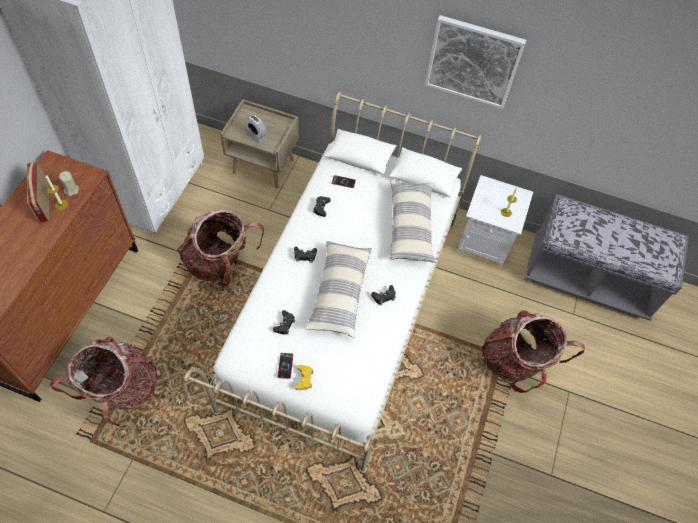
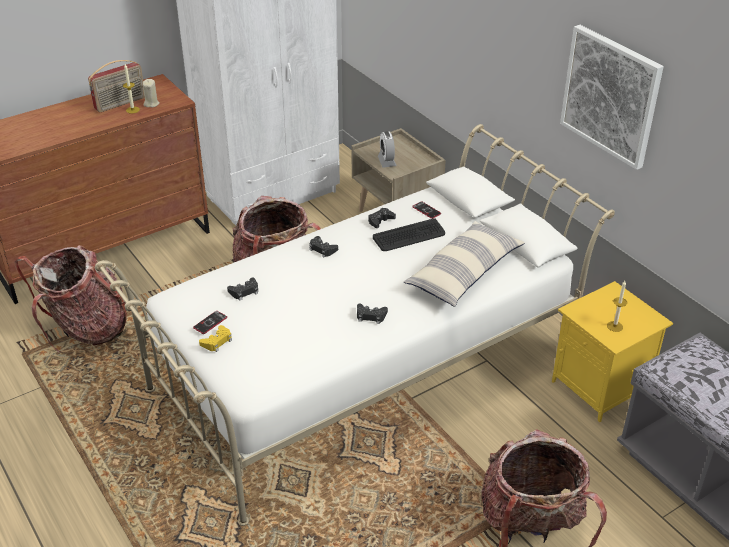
camera: 40 degrees right, 20 degrees down
radio [27,162,49,222] -> radio turned 150 degrees counterclockwise [88,60,145,112]
pillow [304,241,372,338] -> none
white nightstand [457,175,533,268] -> yellow nightstand [552,281,673,423]
none -> keyboard [373,218,445,251]

